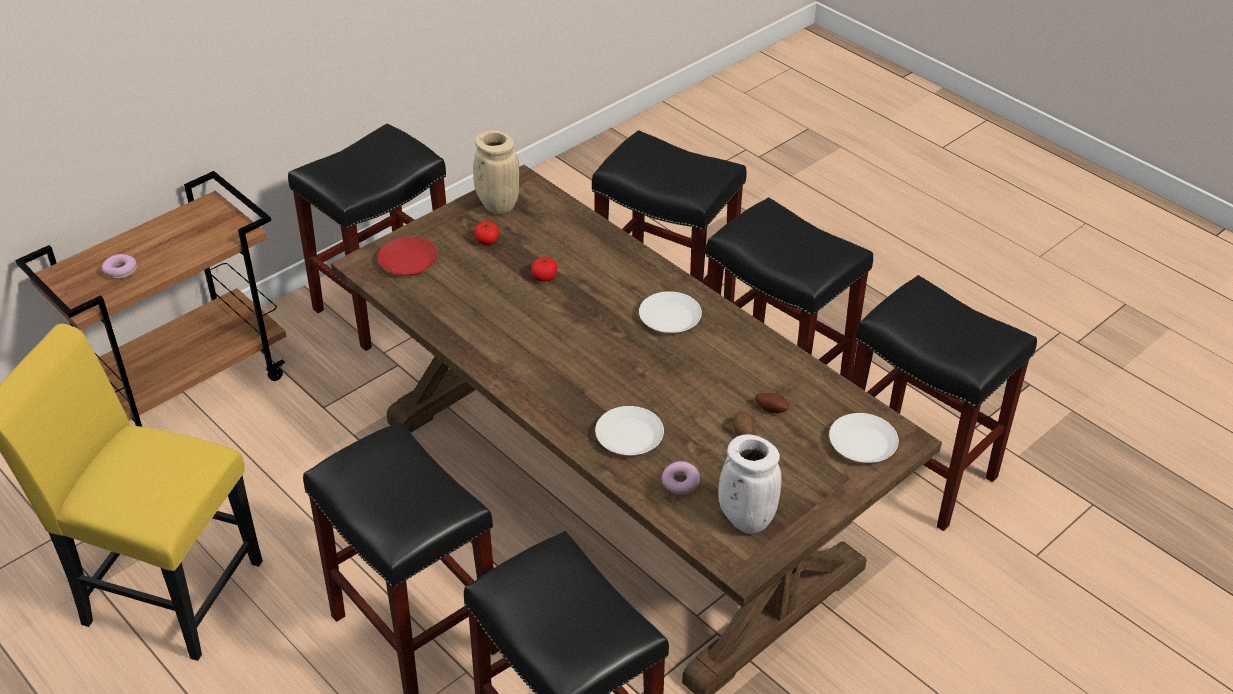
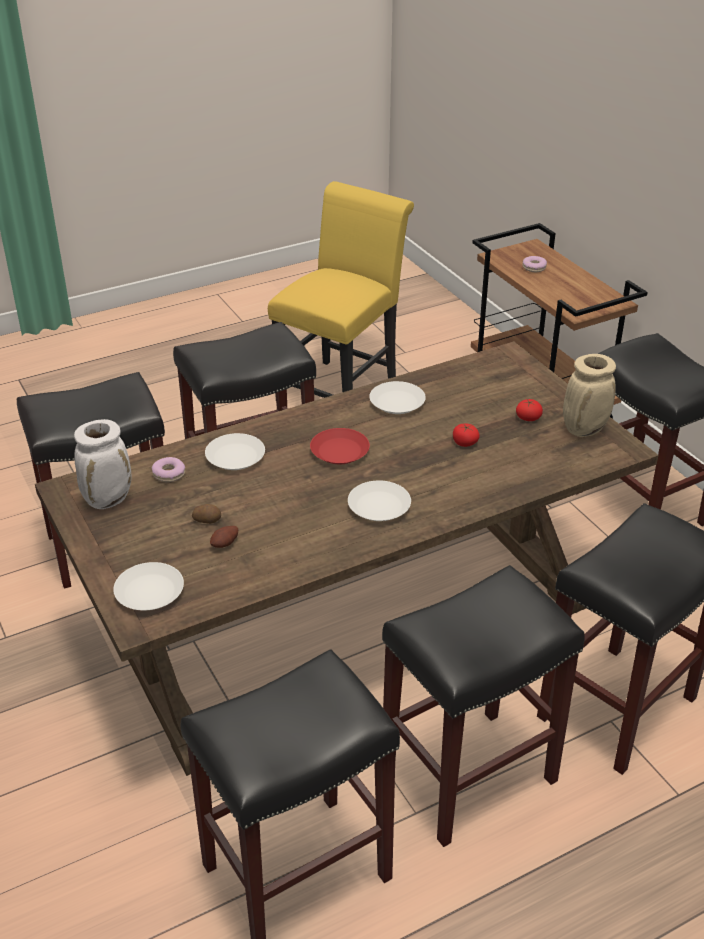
camera: 105 degrees right, 5 degrees down
red plate [377,237,438,276] -> red plate moved to [310,428,370,464]
none -> white plate [369,381,426,414]

